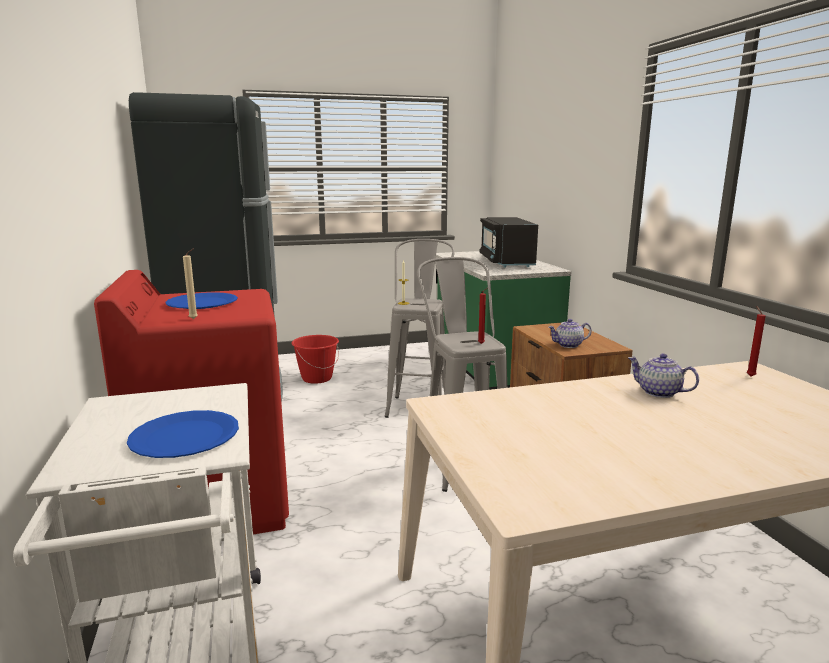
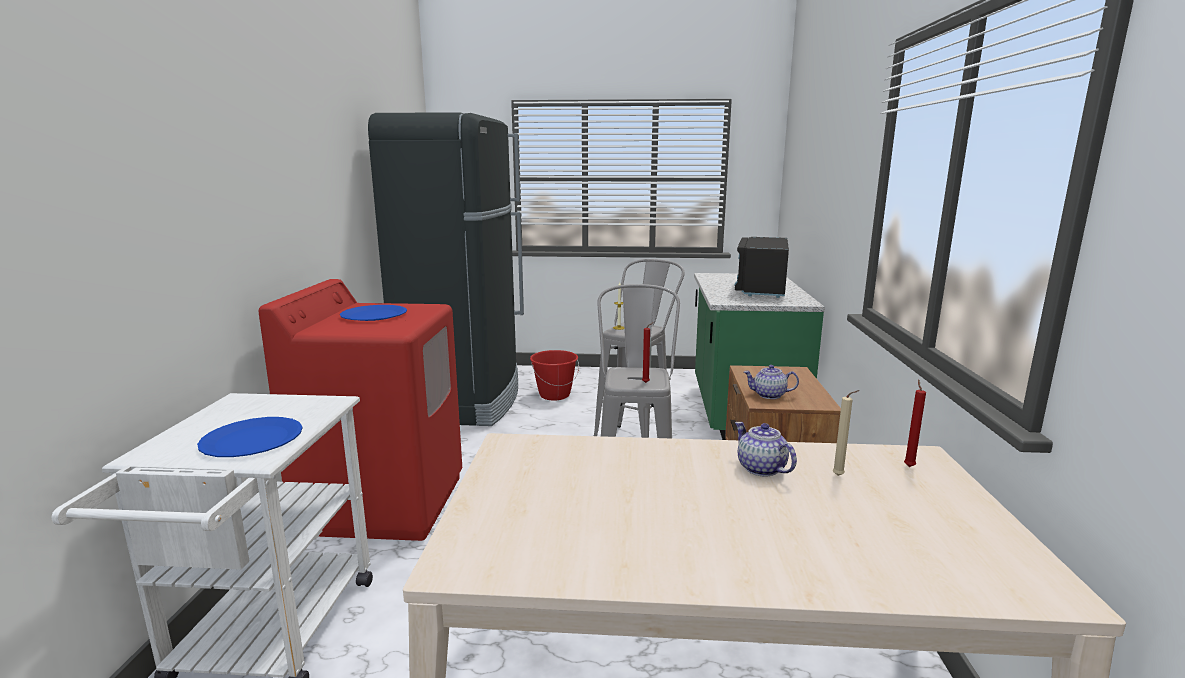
camera: 20 degrees right, 0 degrees up
beige candle [183,249,198,319] -> beige candle moved to [832,390,859,476]

